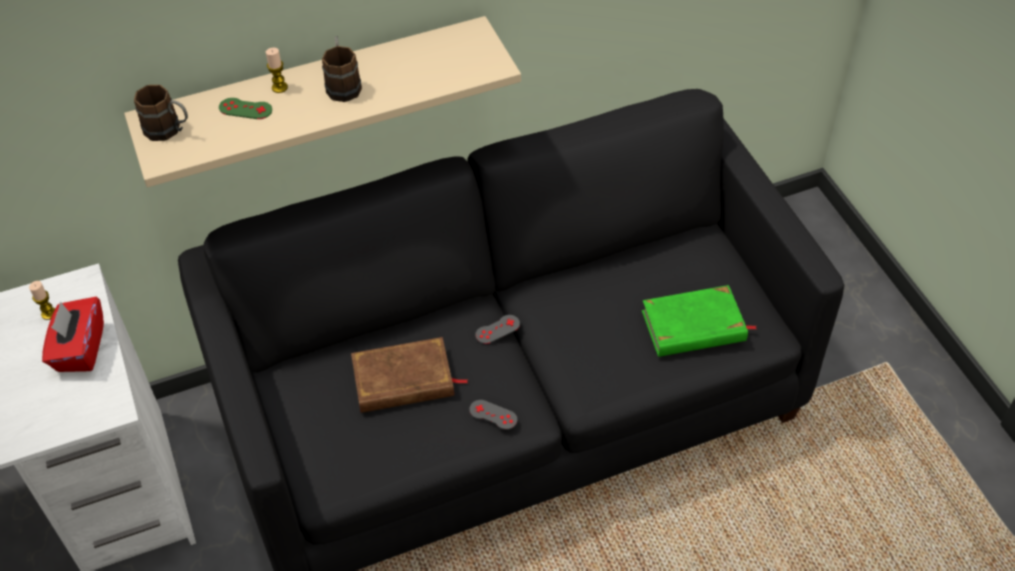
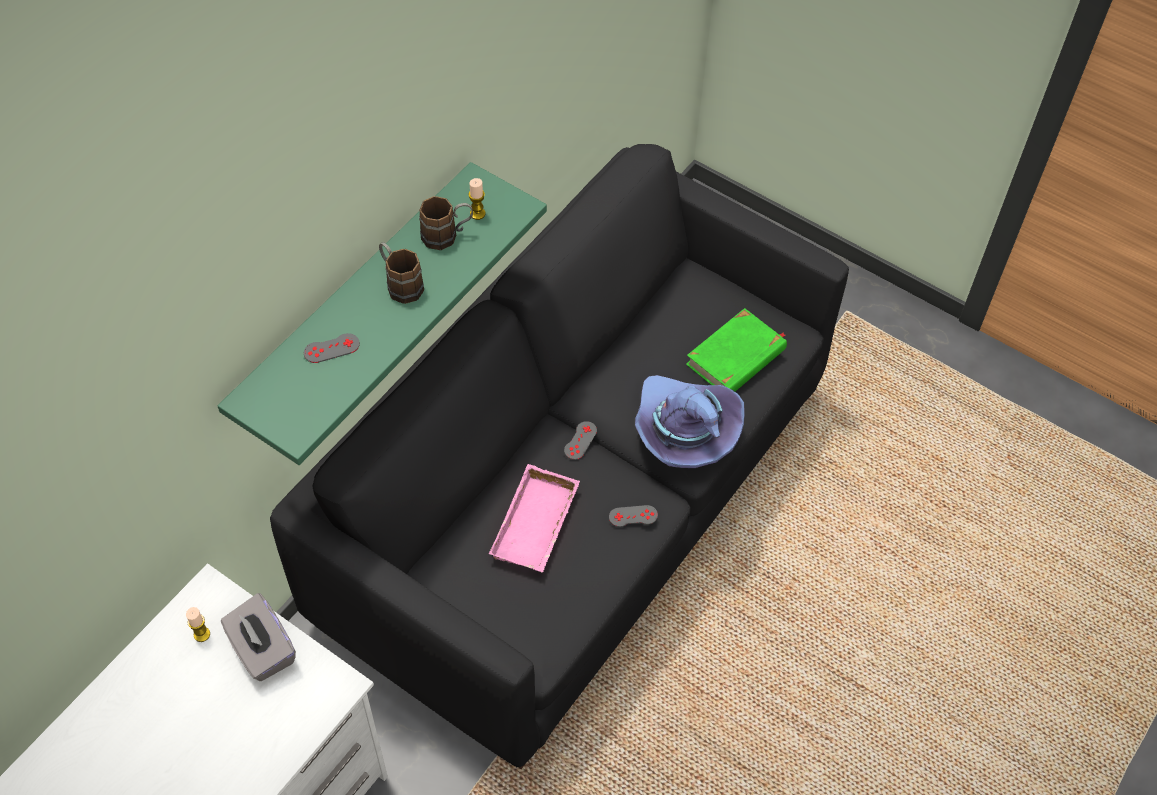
camera: 35 degrees left, 5 degrees up
red tissue box [42,297,104,372] -> grey tissue box [221,593,296,681]
beige shelf [124,16,521,187] -> green shelf [218,162,547,465]
brown mug [134,85,188,141] -> brown mug moved to [419,196,473,250]
green game controller [219,98,272,119] -> grey game controller [304,333,360,363]
candle [266,48,288,93] -> candle moved to [469,178,486,220]
brown book [351,337,469,413] -> pink tray [489,464,580,572]
none -> purple hat [635,375,745,468]

